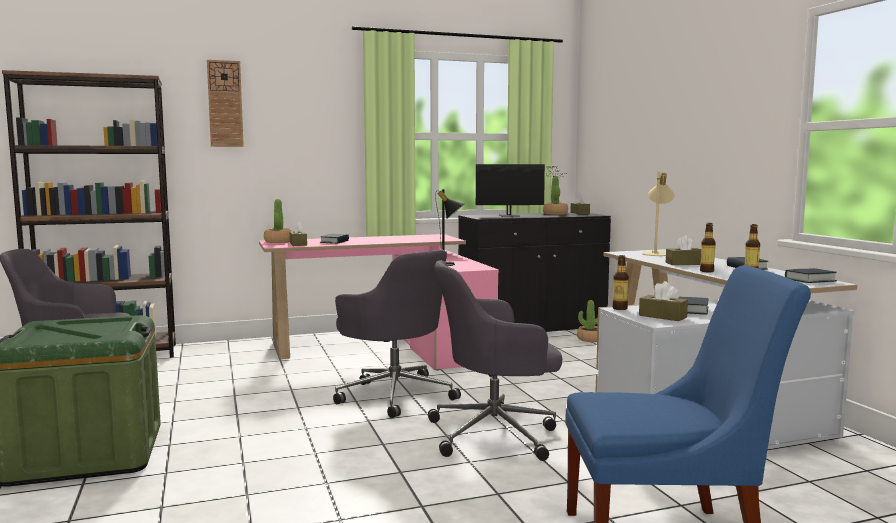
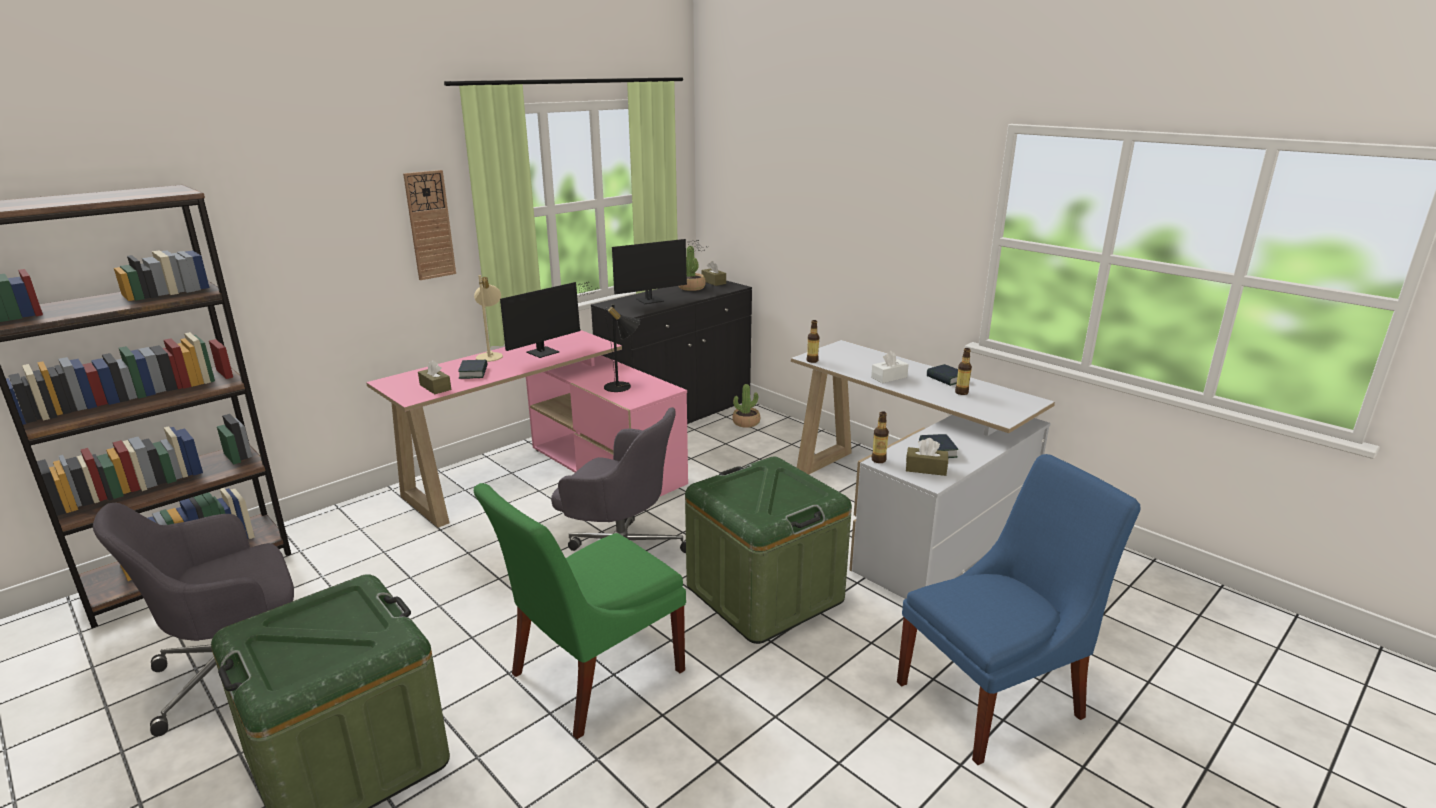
camera: 25 degrees left, 15 degrees up
wall clock [207,60,244,147] -> wall clock moved to [403,170,456,280]
potted plant [264,199,292,243] -> none
grey office chair [428,260,562,461] -> green storage box [685,456,852,644]
beige table lamp [642,172,675,256] -> beige table lamp moved to [474,275,503,362]
brown tissue box [666,235,701,265] -> white tissue box [871,351,909,383]
bottle [700,223,716,272] -> bottle moved to [807,320,819,363]
book [785,268,837,283] -> none
none -> green chair [474,483,686,739]
none -> monitor [500,282,597,358]

